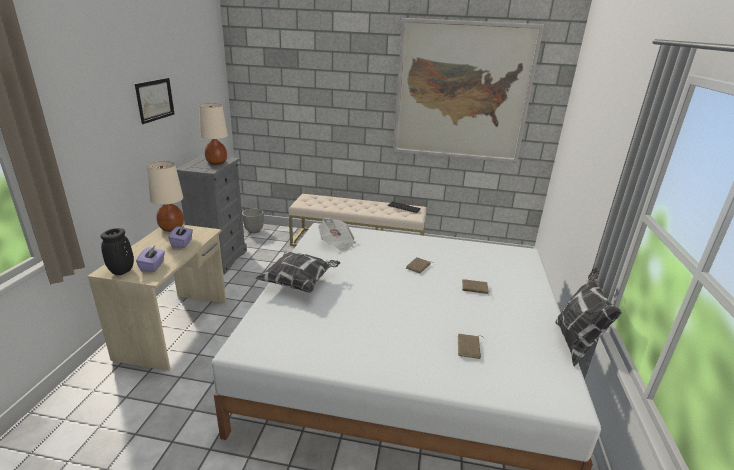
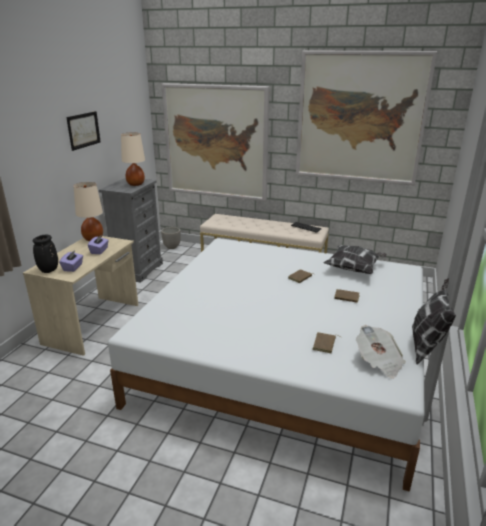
camera: 10 degrees right, 0 degrees up
pillow [255,252,340,293] -> pillow moved to [323,245,387,274]
newspaper [318,218,356,253] -> newspaper moved to [356,325,406,379]
none -> picture [162,83,269,201]

